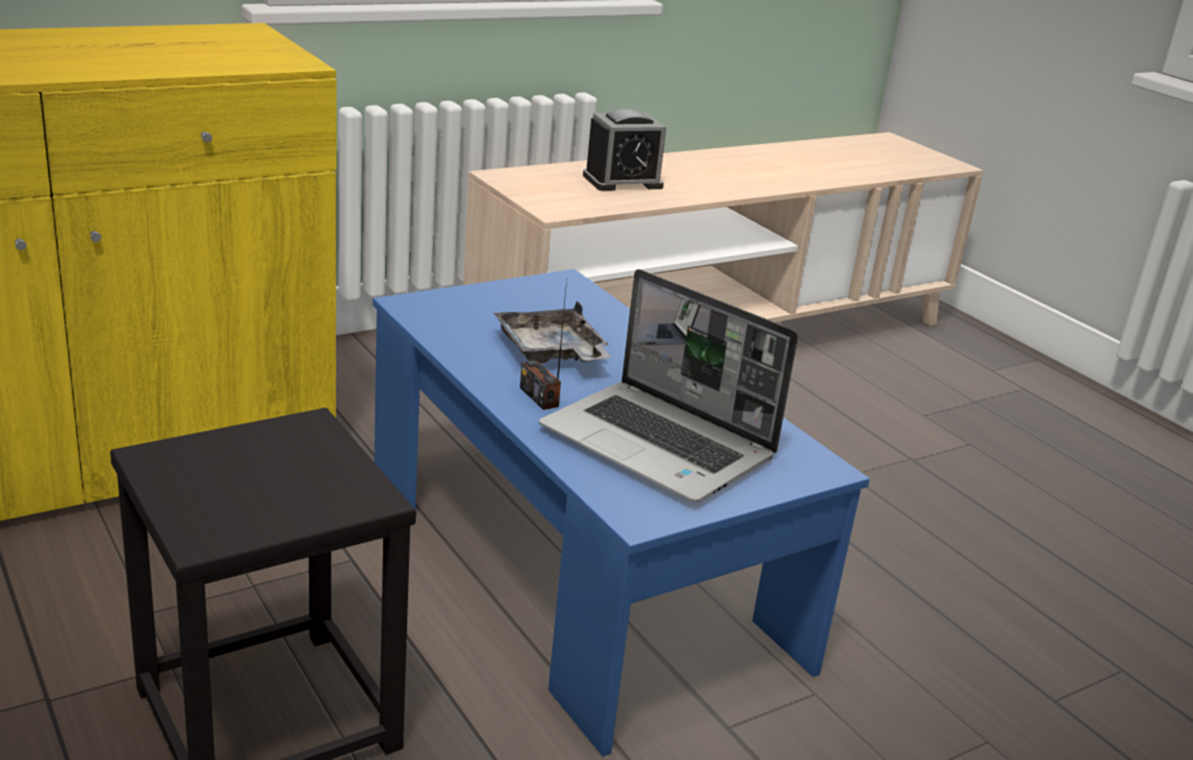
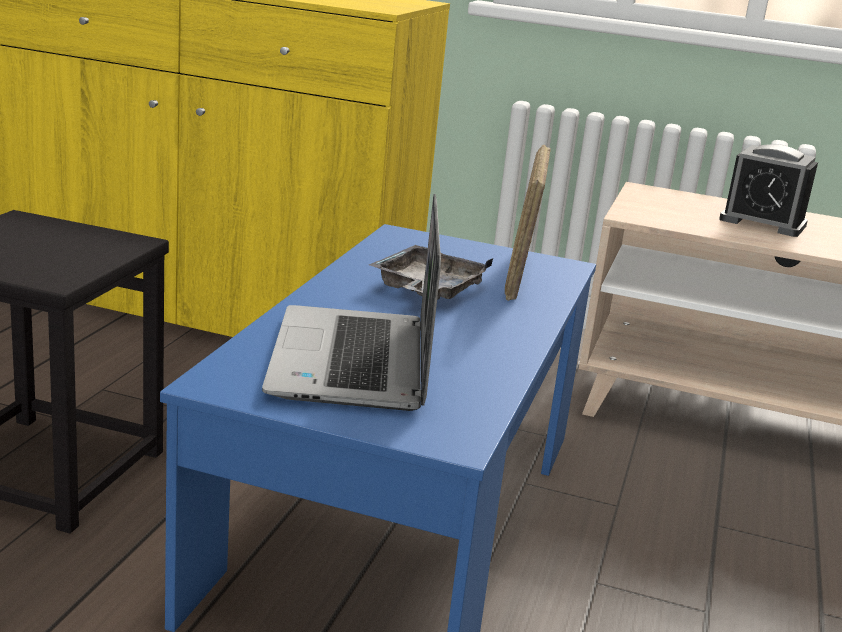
camera: 50 degrees right, 5 degrees down
radio [520,279,567,410] -> none
none -> picture frame [505,145,551,301]

